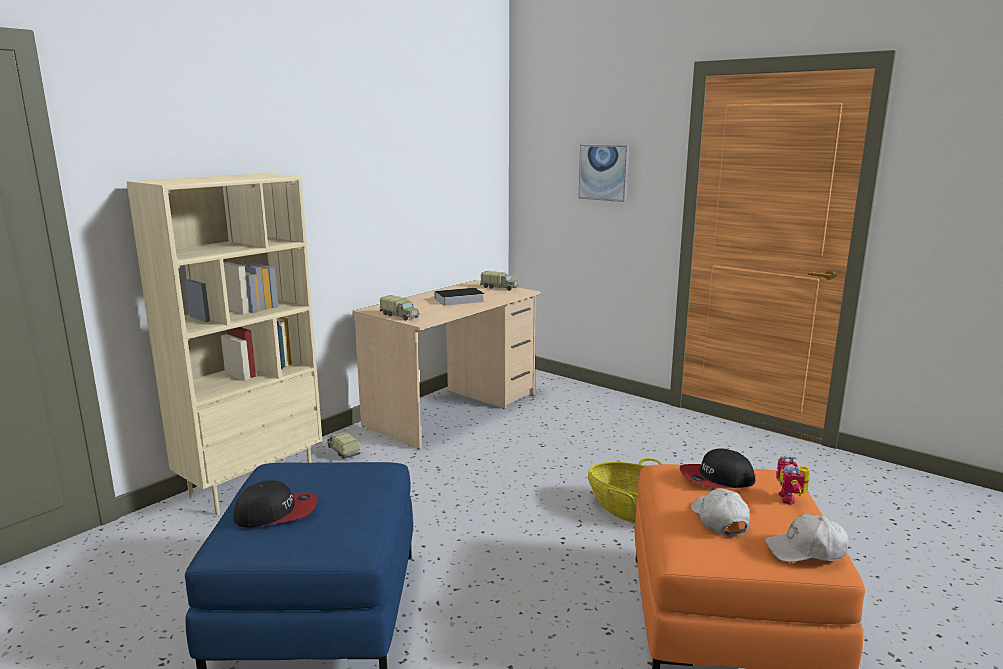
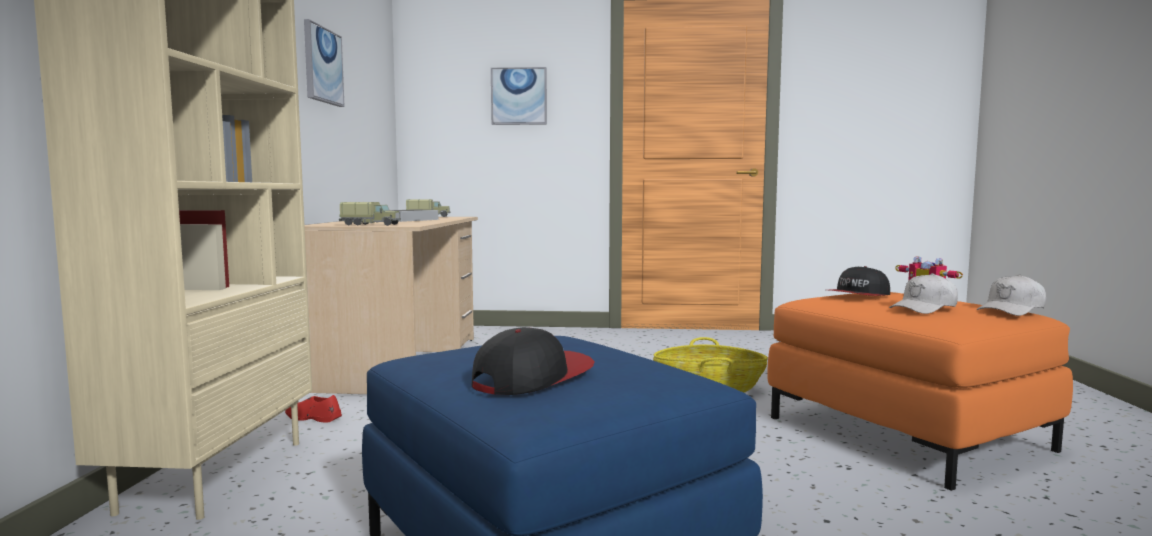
camera: 35 degrees left, 10 degrees down
toy truck [327,432,360,459] -> red shoe [285,395,342,422]
white cap [691,488,750,536] -> white cap turned 75 degrees counterclockwise [889,273,958,314]
none -> picture [304,19,344,107]

